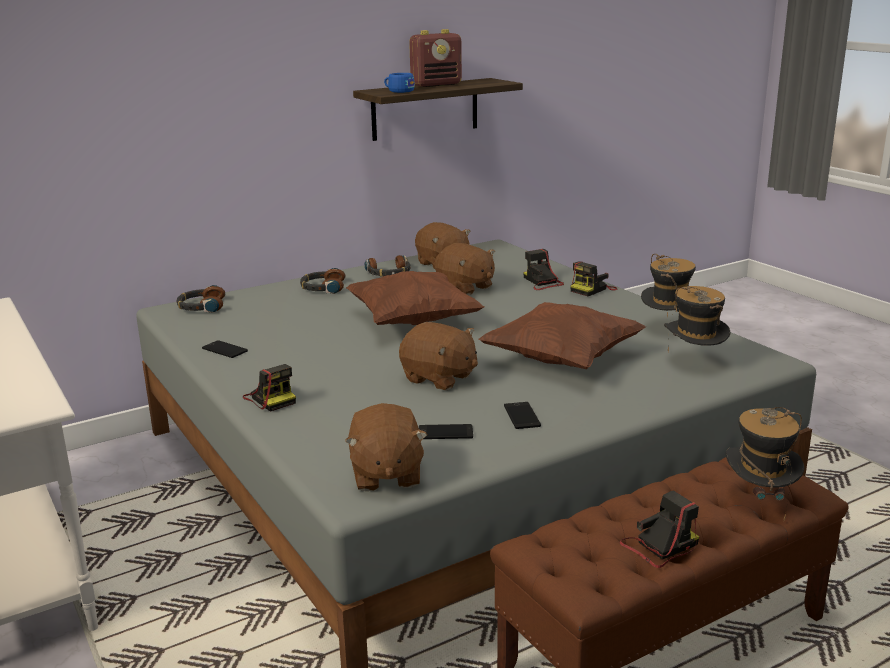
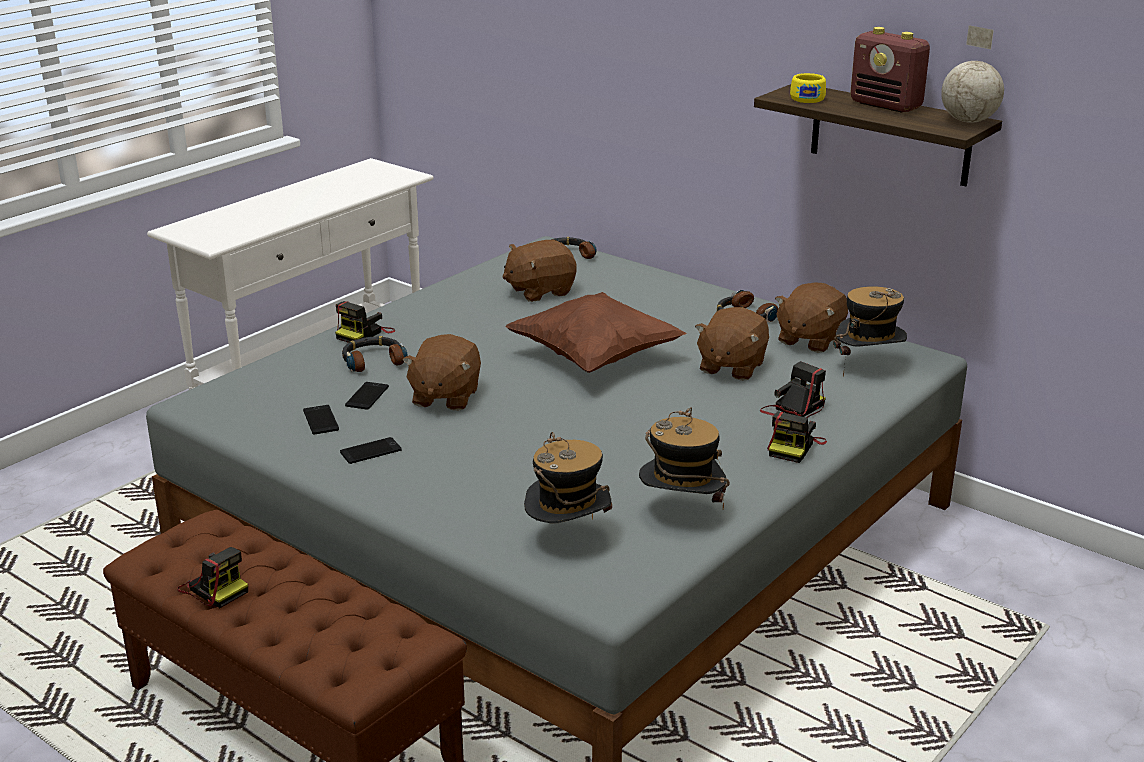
camera: 70 degrees right, 5 degrees up
phone [202,340,248,358] -> phone moved to [345,382,389,410]
headphones [300,268,345,294] -> headphones moved to [342,336,407,372]
brown plush toy [345,403,428,491] -> brown plush toy moved to [502,240,577,302]
blue cup [384,73,415,93] -> yellow cup [790,73,826,103]
brown pillow [478,302,646,369] -> none
camera [570,262,617,296] -> camera turned 90 degrees counterclockwise [767,412,827,463]
hat [725,407,804,521] -> hat moved to [833,286,907,377]
none -> globe [941,25,1004,123]

